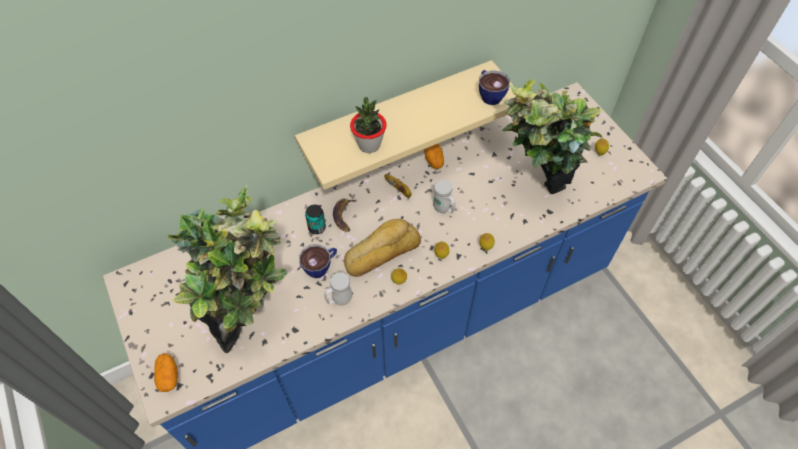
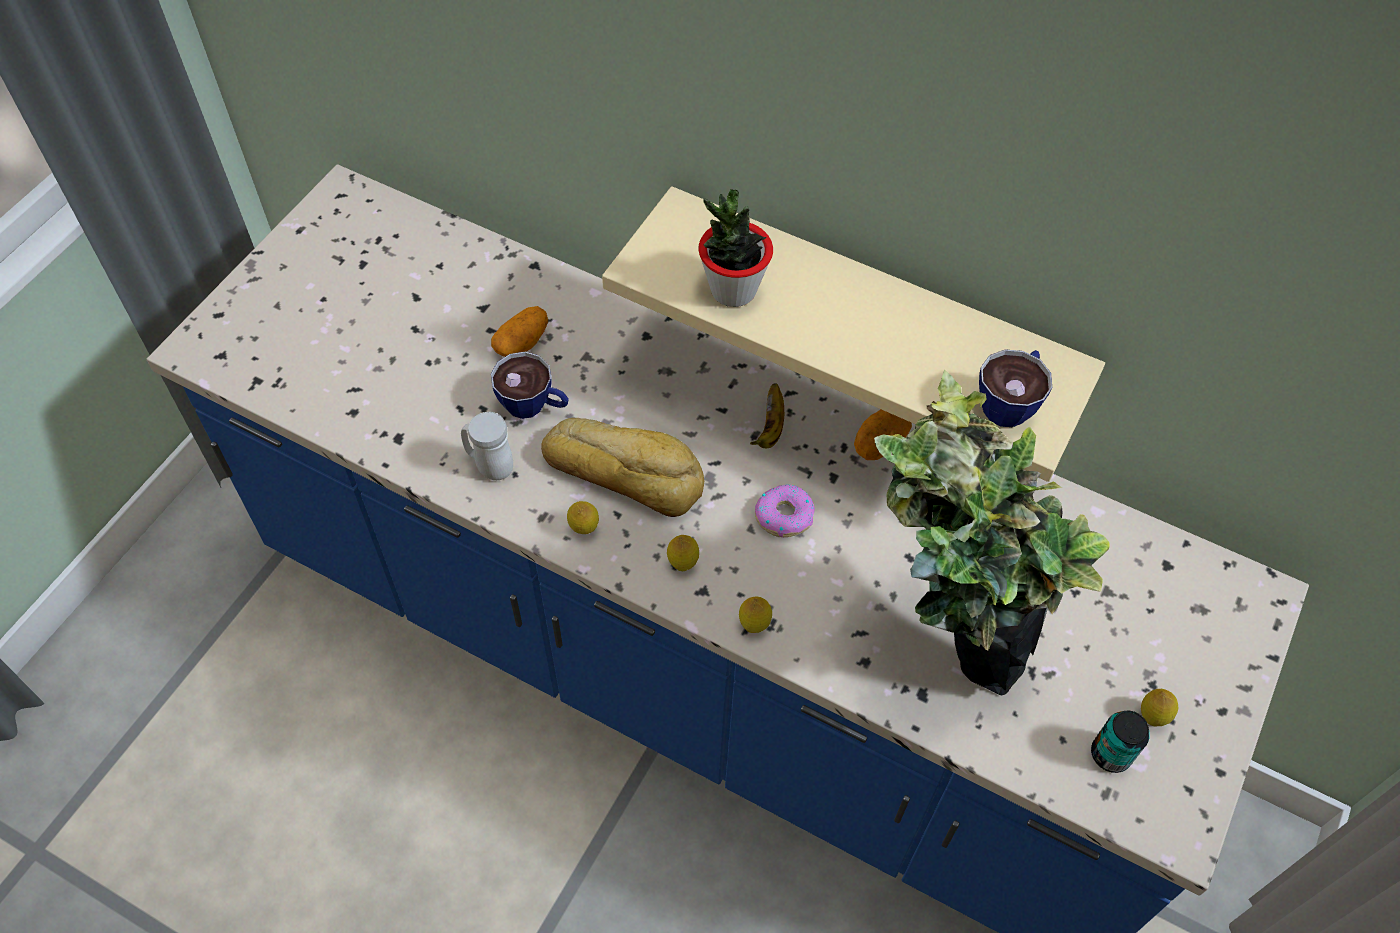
camera: 55 degrees right, 0 degrees up
potato [154,353,178,392] -> potato moved to [491,306,548,357]
potted plant [168,185,287,353] -> none
can [305,205,326,234] -> can moved to [1091,711,1150,773]
banana [333,199,357,232] -> none
white mug [433,180,456,213] -> donut [755,484,815,537]

